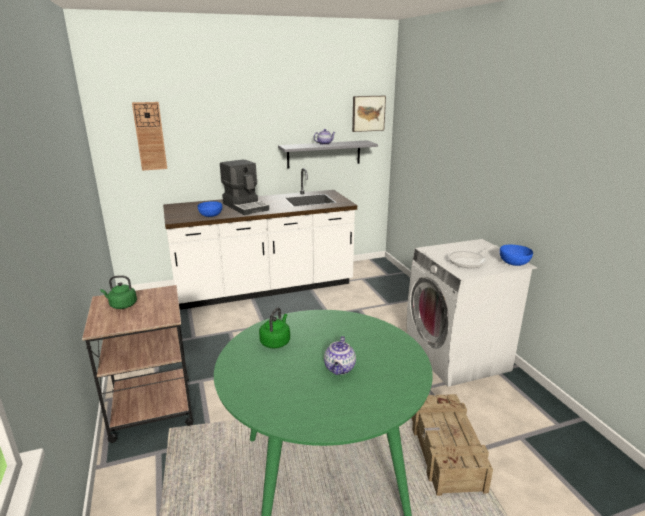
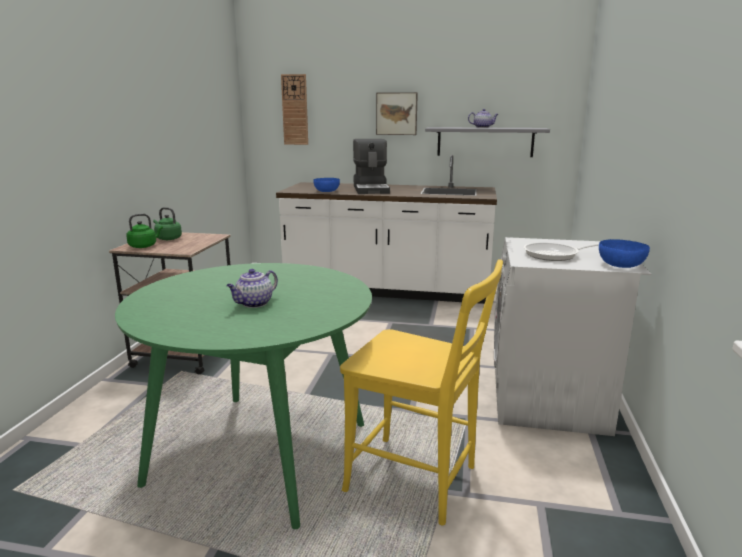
camera: 30 degrees right, 5 degrees down
green kettle [259,307,290,348] -> green kettle moved to [126,214,163,248]
picture [352,96,386,132] -> picture moved to [376,92,418,135]
crate [411,394,493,496] -> yellow chair [340,259,503,526]

